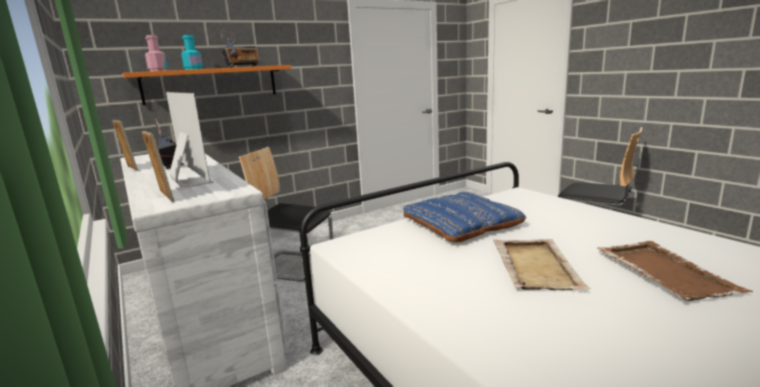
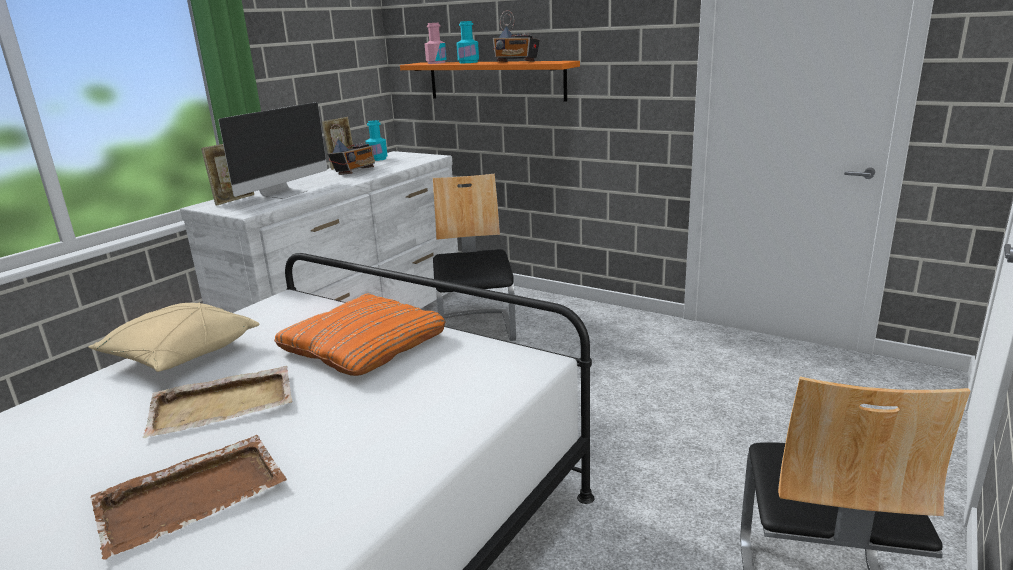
camera: 65 degrees right, 5 degrees up
blue pillow [403,192,527,242] -> orange pillow [274,294,446,376]
none -> beige pillow [89,303,259,372]
none -> turquoise bottle [366,120,387,161]

